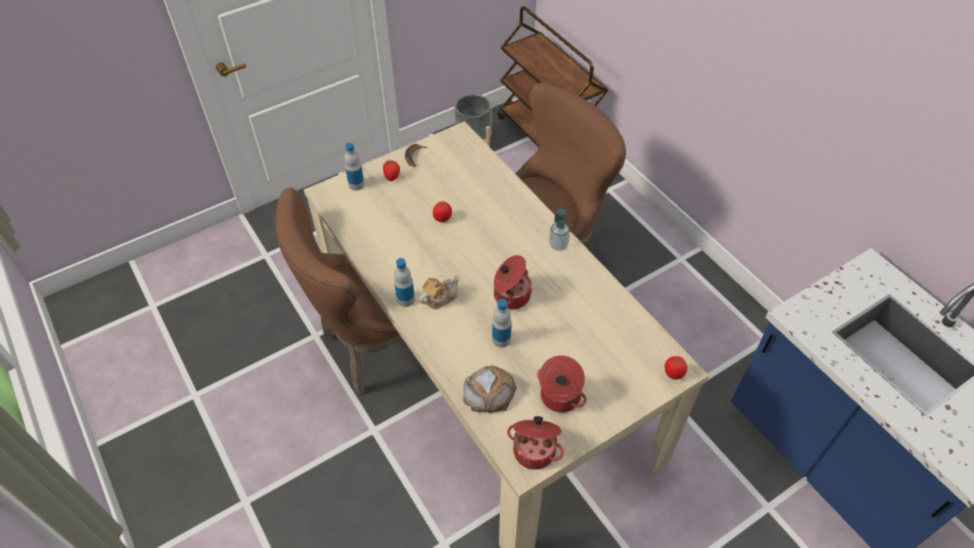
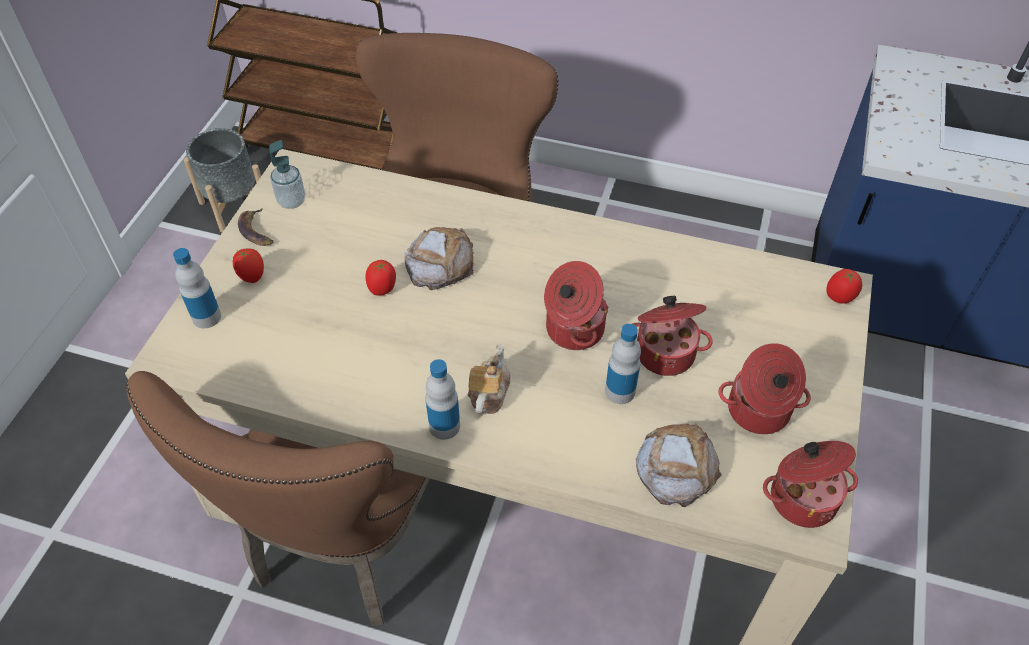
camera: 40 degrees left, 0 degrees up
soap dispenser [549,209,570,251] -> soap dispenser moved to [269,140,305,209]
none -> bread [404,227,474,290]
none -> cooking pot [632,296,713,376]

